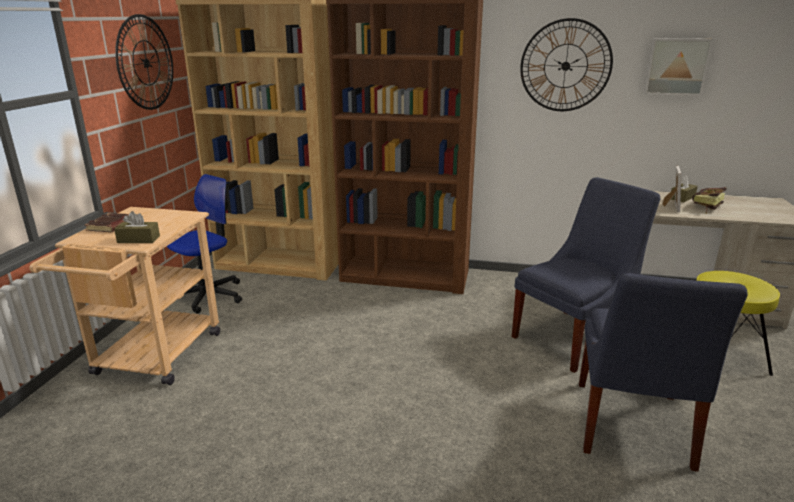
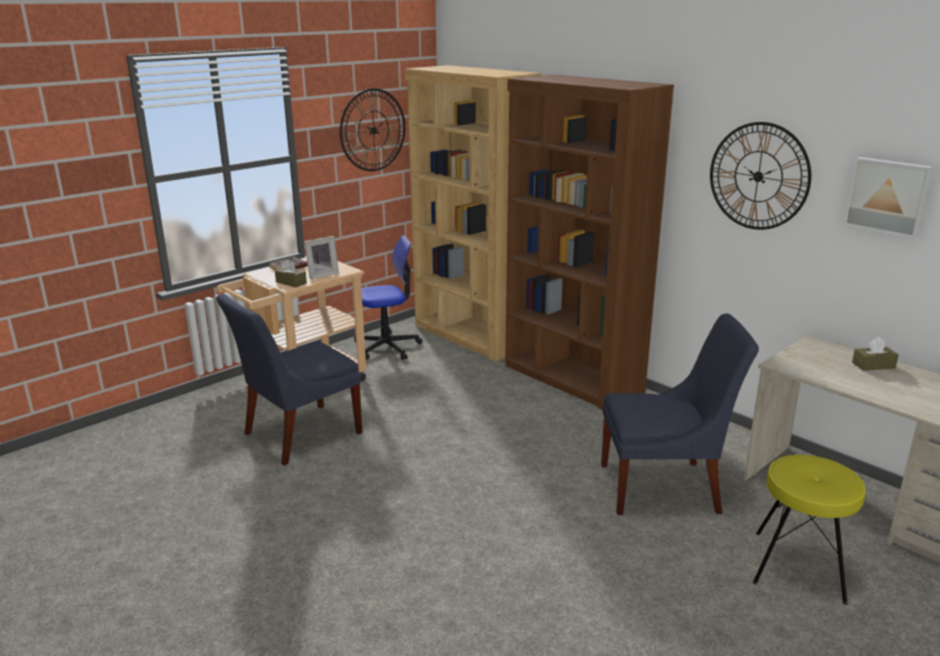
camera: 35 degrees right, 0 degrees up
blue chair [579,273,748,472] -> blue chair moved to [216,294,363,466]
picture frame [662,166,681,212] -> picture frame moved to [304,236,339,280]
book [692,187,727,213] -> none

